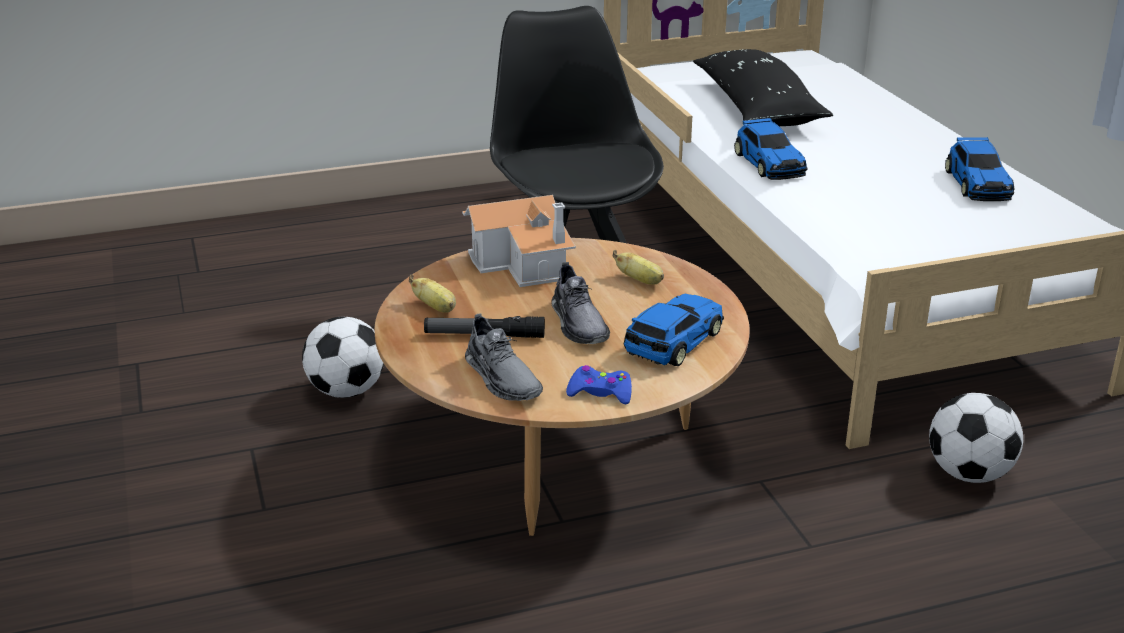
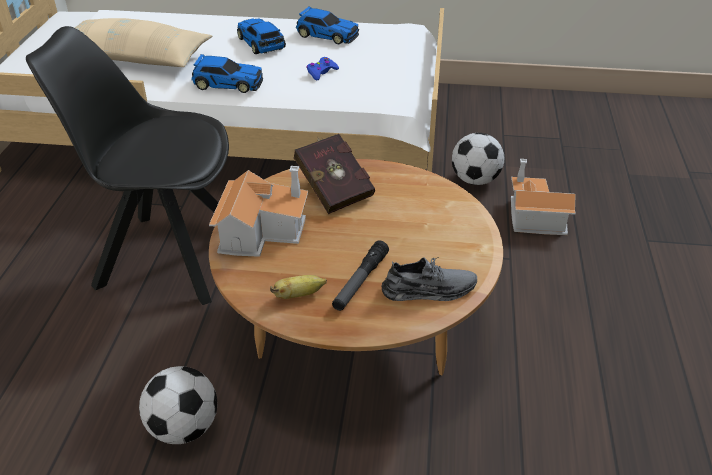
camera: 65 degrees left, 10 degrees up
grey shoe [551,262,610,344] -> none
blue game controller [566,365,632,404] -> blue game controller moved to [306,57,339,81]
banana [613,250,664,285] -> red book [294,134,375,214]
toy car [624,294,724,366] -> toy car moved to [237,18,286,54]
black pillow [693,49,833,126] -> beige pillow [75,18,212,67]
none -> toy house [511,159,576,235]

